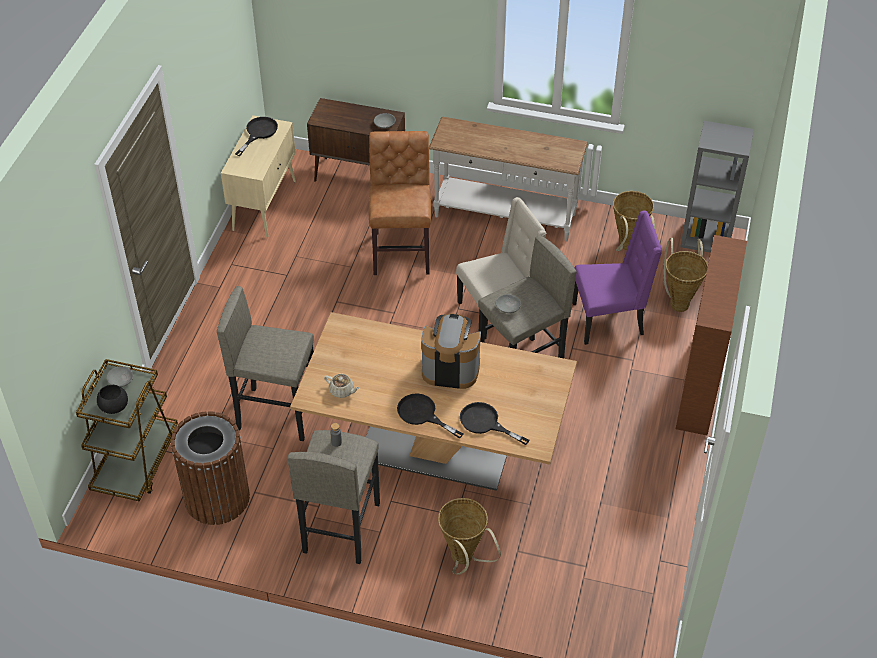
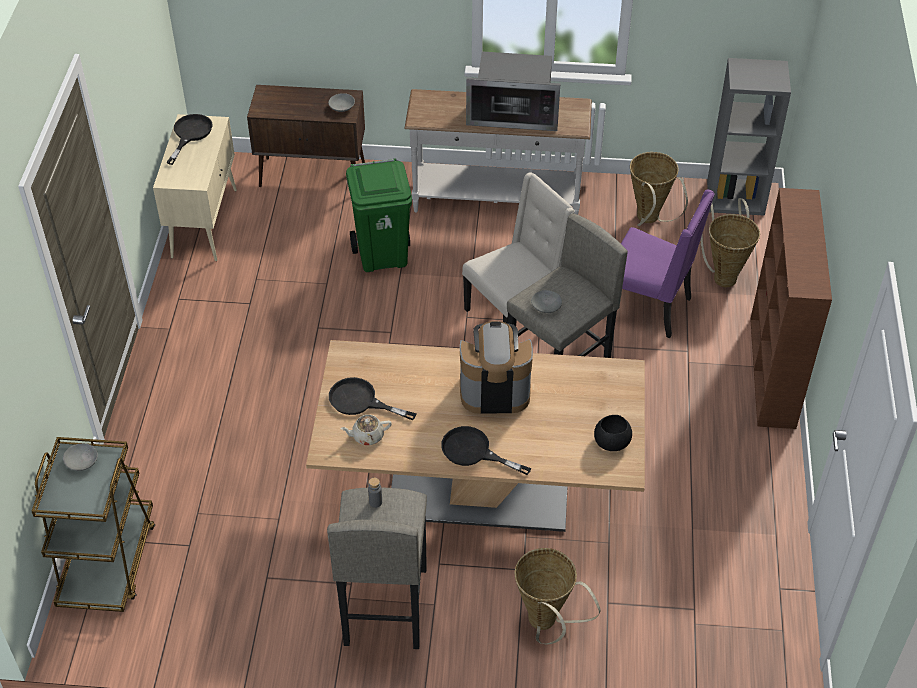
camera: 10 degrees left, 0 degrees up
black bowl [97,385,128,414] -> black bowl moved to [594,415,632,451]
brown trash can [171,411,250,525] -> none
grey stool [217,286,314,441] -> none
beige teapot [324,374,360,398] -> beige teapot turned 150 degrees clockwise [340,415,392,445]
brown chair [369,131,431,275] -> green trash can [346,158,412,272]
black frying pan [460,402,530,445] -> black frying pan moved to [329,377,416,420]
purple chair [572,211,662,345] -> purple chair turned 45 degrees clockwise [621,189,715,338]
none -> microwave [466,51,561,131]

